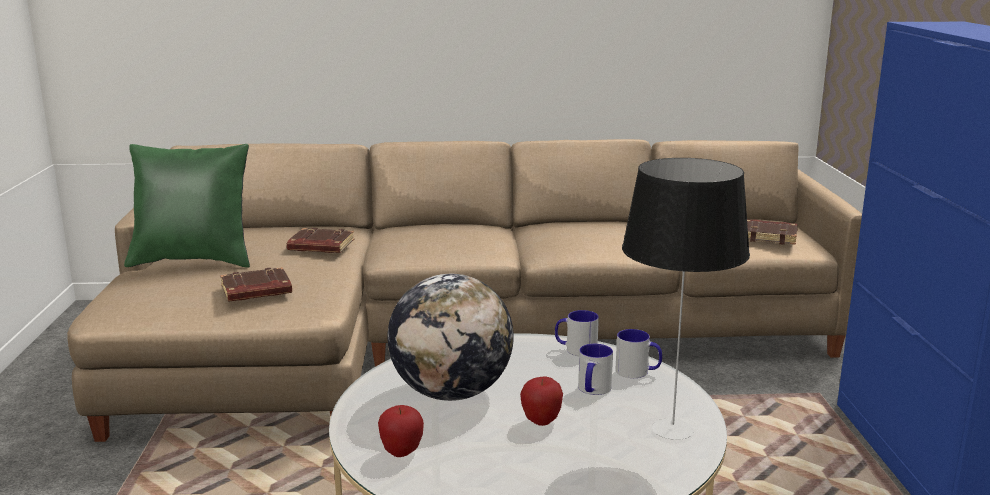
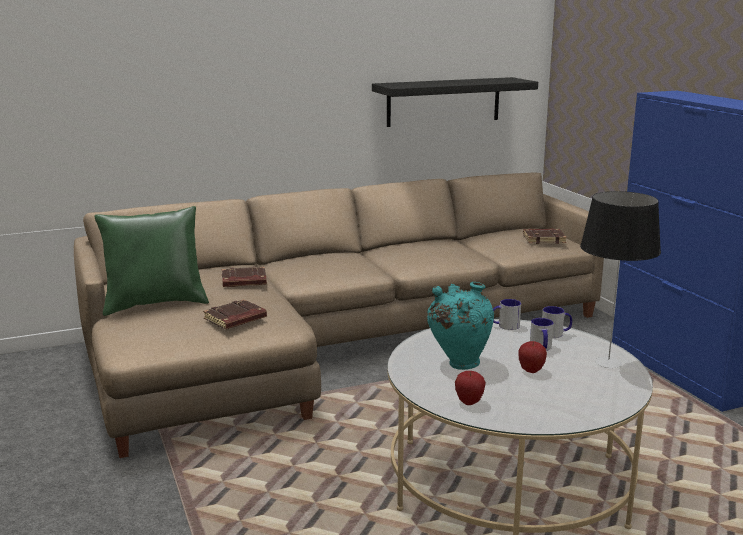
camera: 20 degrees left, 0 degrees up
globe [387,274,514,401] -> turquoise vase [427,282,494,370]
none -> black shelf [372,77,538,127]

